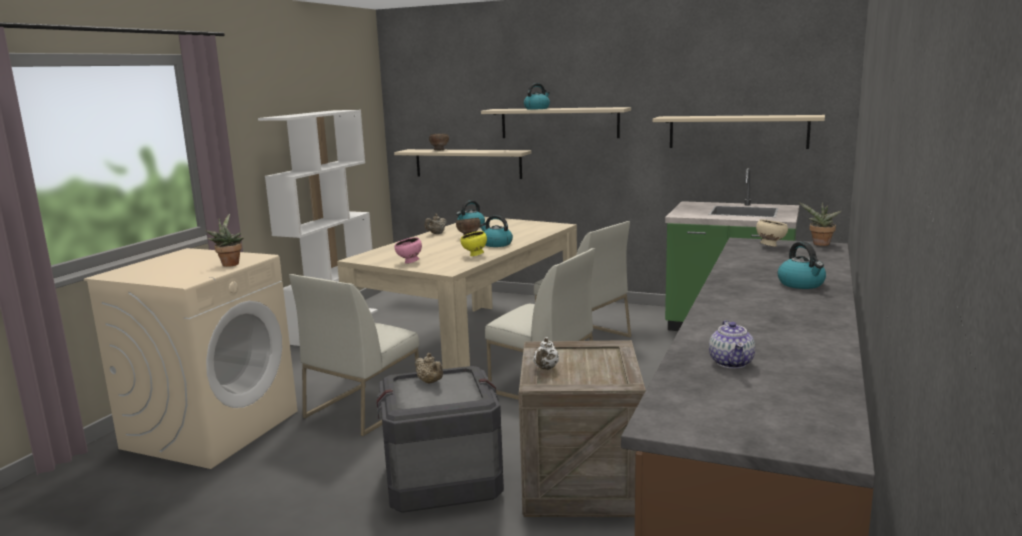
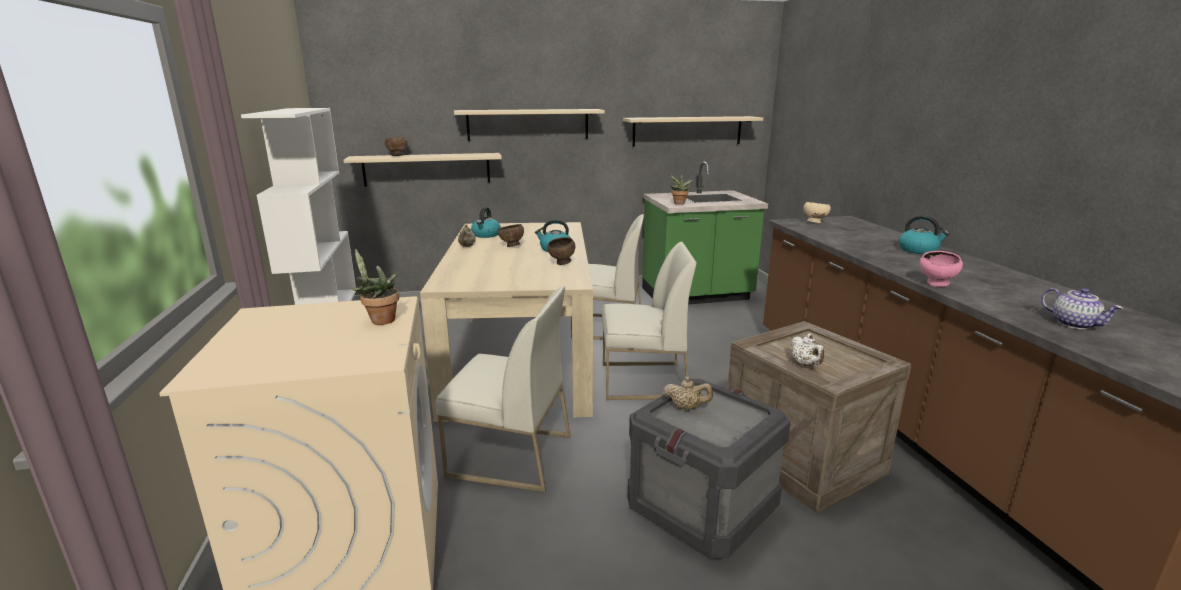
camera: 35 degrees left, 5 degrees up
white chair [289,274,419,436] -> white chair turned 75 degrees counterclockwise [435,286,570,492]
pink bowl [395,237,422,263] -> pink bowl moved to [920,251,963,287]
yellow bowl [460,231,487,256] -> brown bowl [547,237,575,265]
kettle [524,83,550,110] -> none
potted plant [799,202,842,246] -> potted plant moved to [669,174,694,205]

